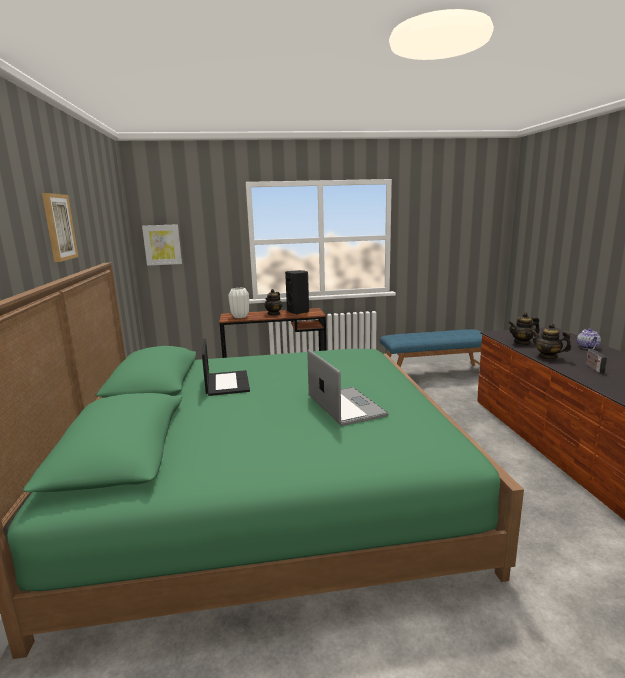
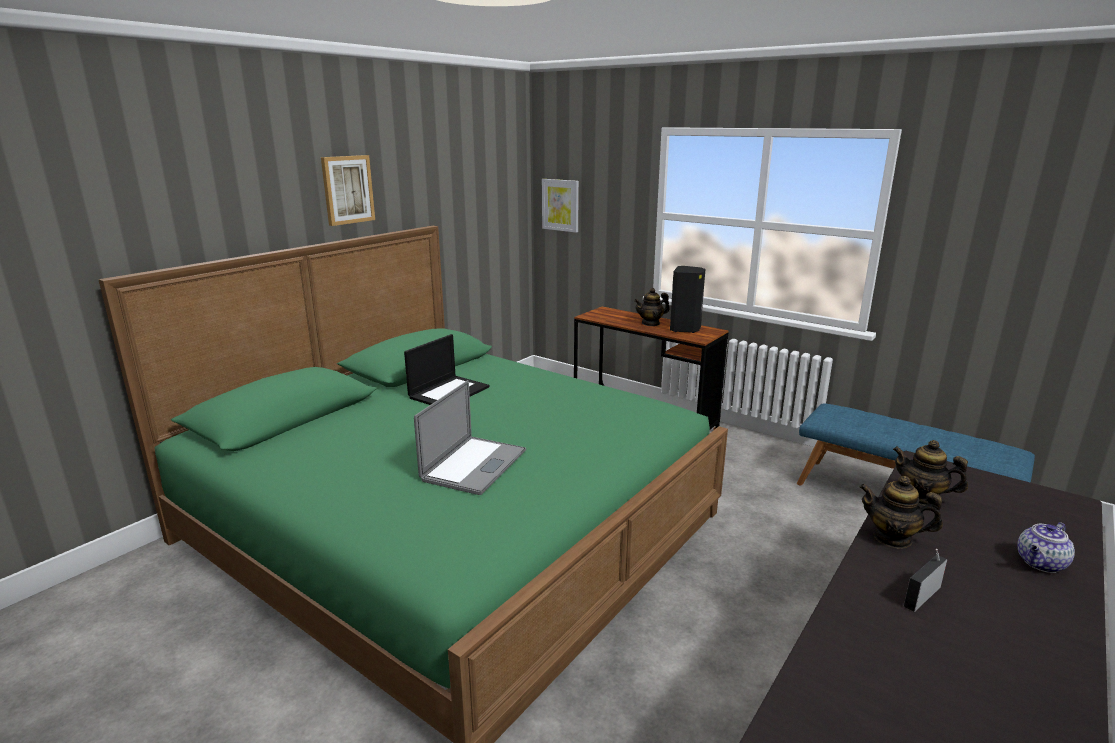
camera: 45 degrees right, 5 degrees up
white vase [228,288,249,318] -> none
teapot [531,323,572,360] -> teapot turned 60 degrees counterclockwise [859,476,943,549]

